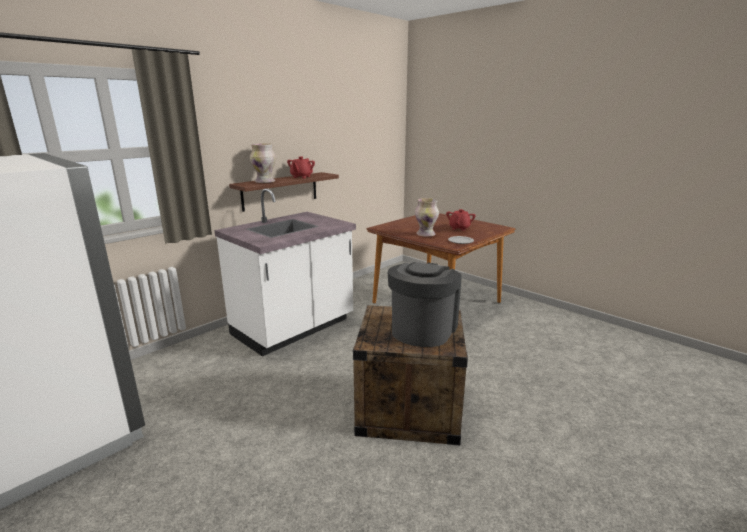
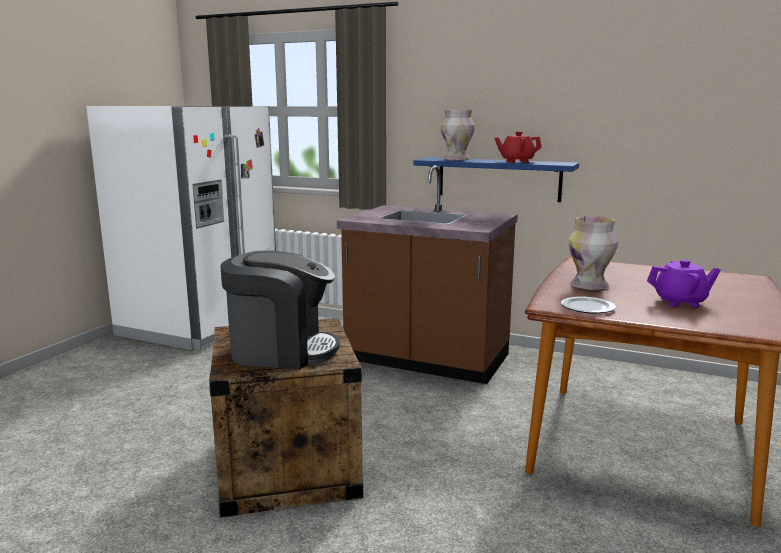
camera: 70 degrees right, 5 degrees down
white counter [214,188,356,356] -> brown counter [337,165,518,384]
brown shelf [229,172,339,212] -> blue shelf [413,157,579,202]
red teapot [446,209,476,231] -> purple teapot [647,259,721,307]

